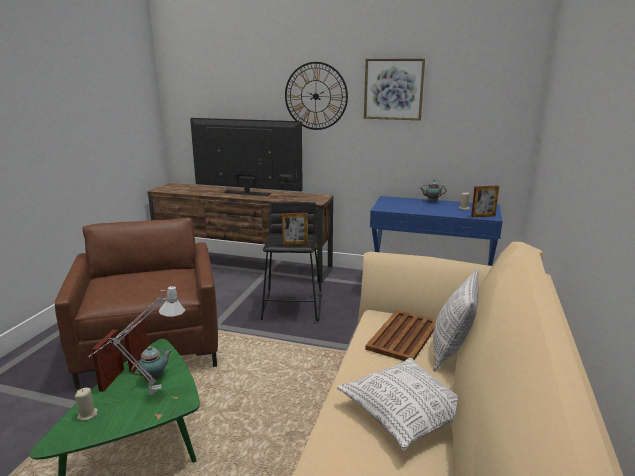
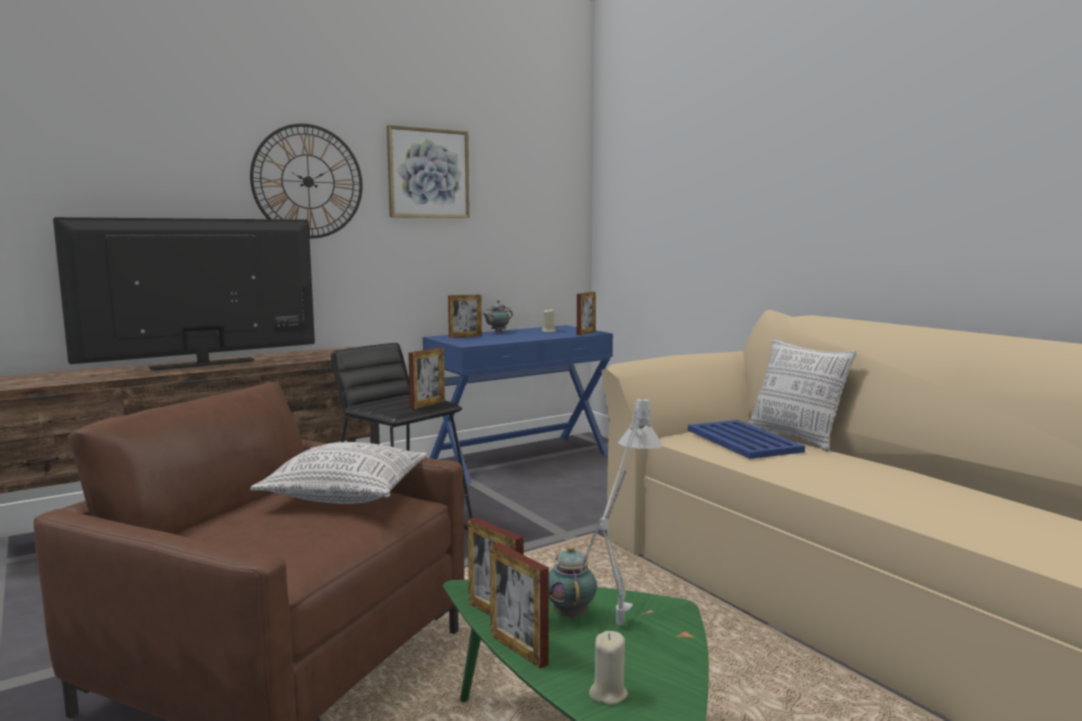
camera: 50 degrees left, 10 degrees down
pillow [337,358,458,450] -> pillow moved to [250,442,427,504]
brown tray [365,310,436,361] -> blue tray [688,420,805,459]
none -> picture frame [448,294,482,338]

